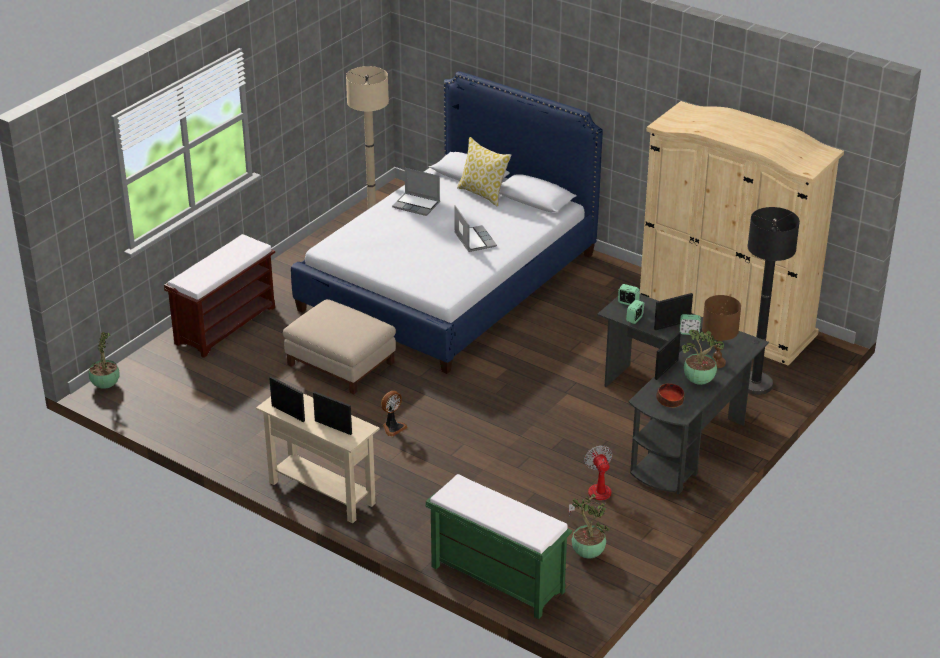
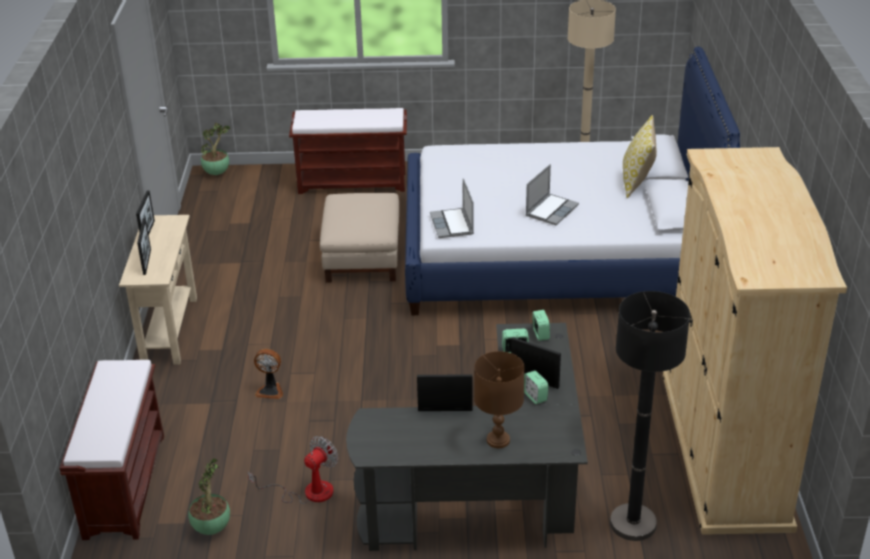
camera: 55 degrees right, 0 degrees up
fan [381,391,408,437] -> fan moved to [254,349,283,399]
laptop [392,168,440,216] -> laptop moved to [430,178,474,238]
green bench [425,474,572,619] -> brown bench [59,360,164,540]
bowl [656,383,684,407] -> none
potted plant [681,330,724,385] -> none

